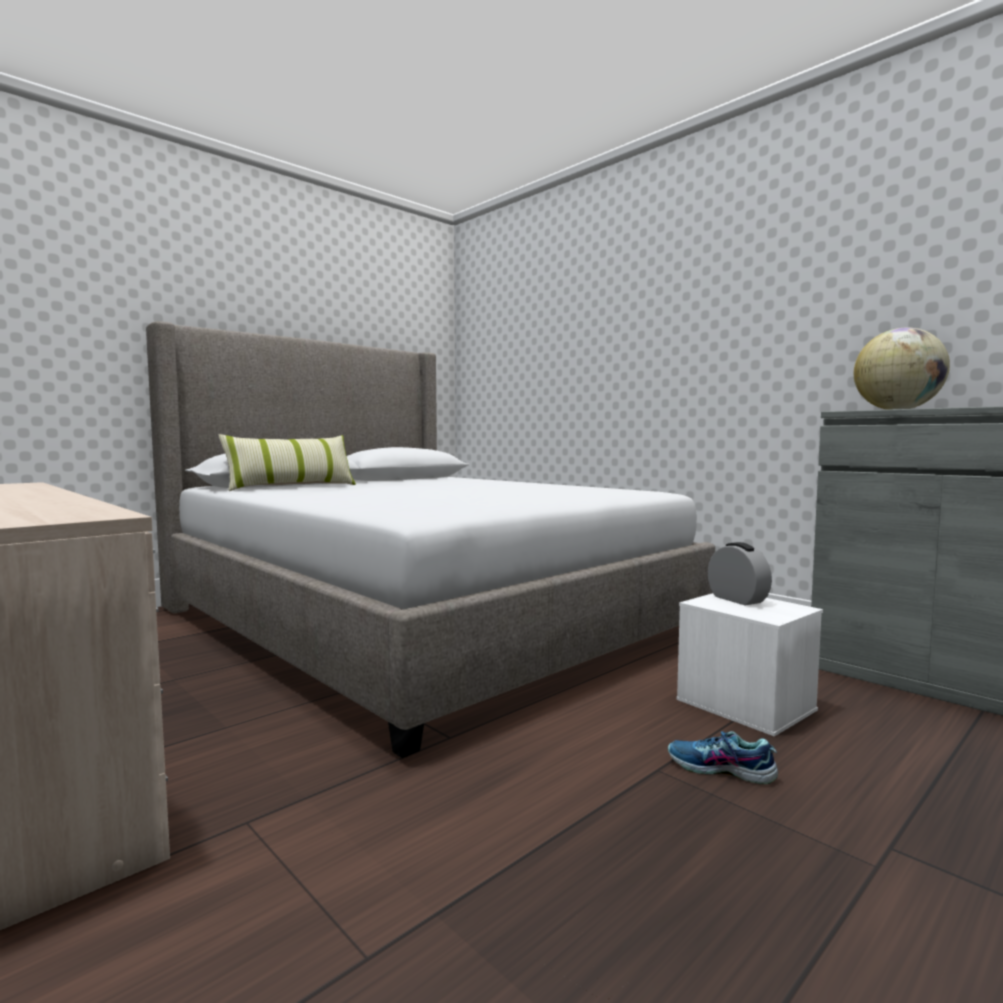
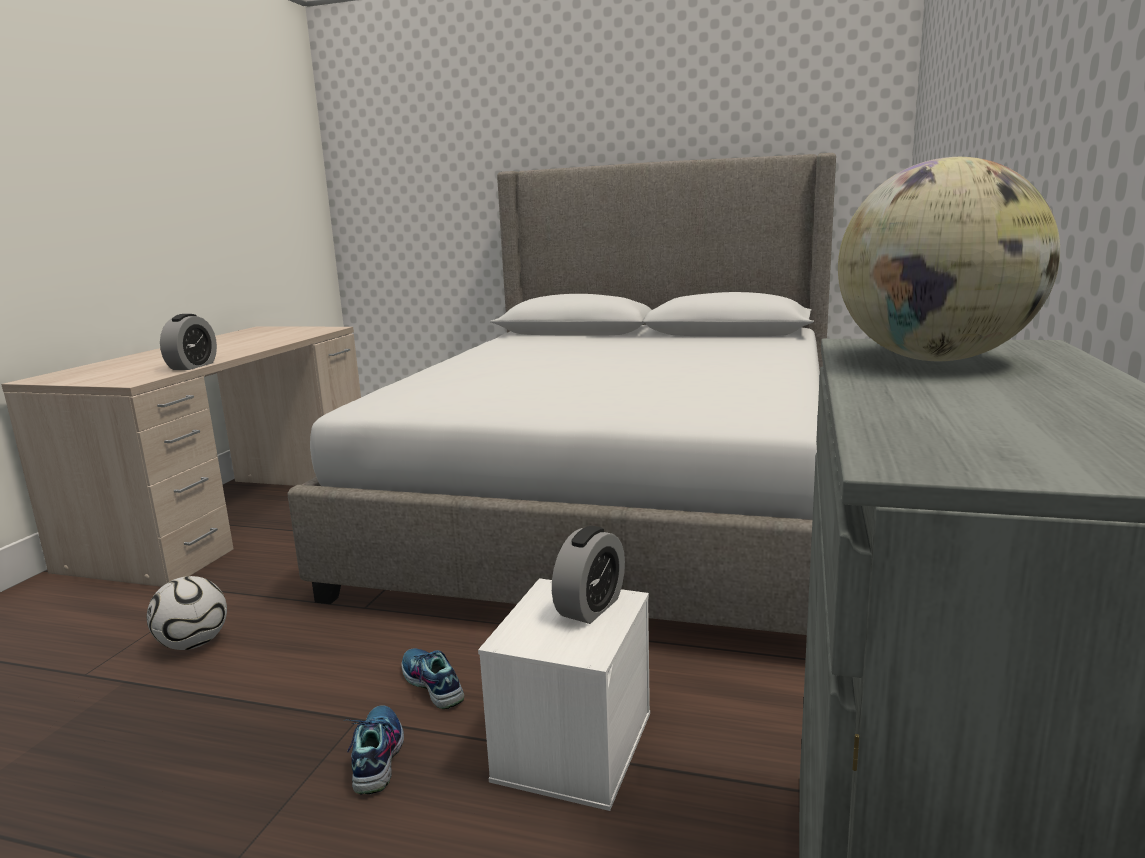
camera: 60 degrees right, 10 degrees up
pillow [219,434,356,491] -> none
none -> football [147,576,227,650]
none -> alarm clock [160,314,217,370]
none -> shoe [401,648,464,709]

